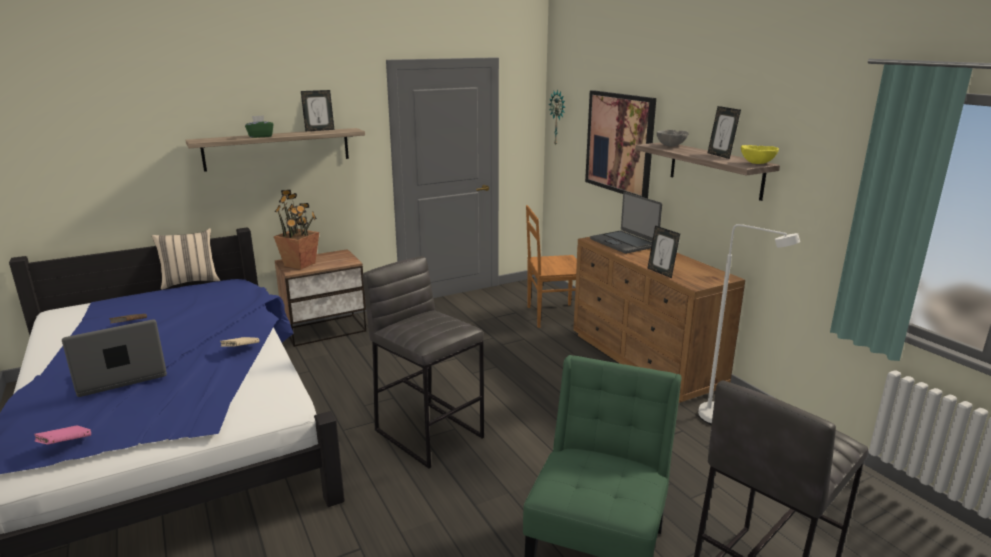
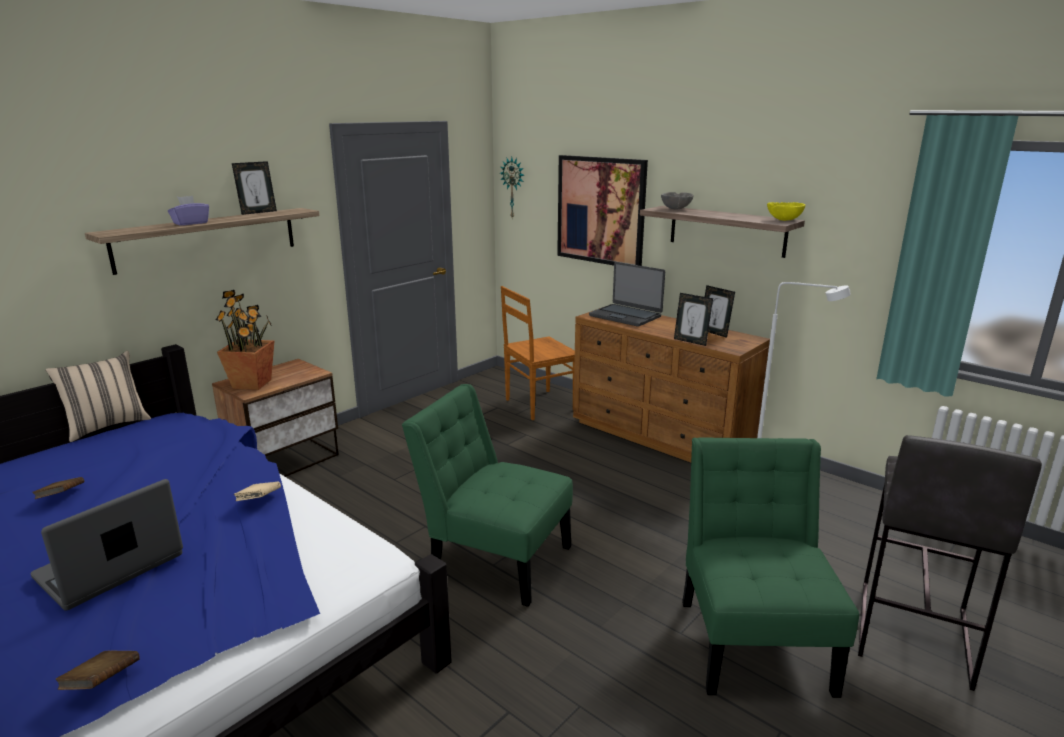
camera: 20 degrees left, 0 degrees up
pink book [34,426,91,444] -> brown book [55,651,140,690]
green tissue box [245,115,273,138] -> purple tissue box [168,196,209,226]
grey stool [363,256,484,469] -> green chair [402,384,573,607]
picture frame [708,106,741,159] -> picture frame moved to [705,285,735,338]

